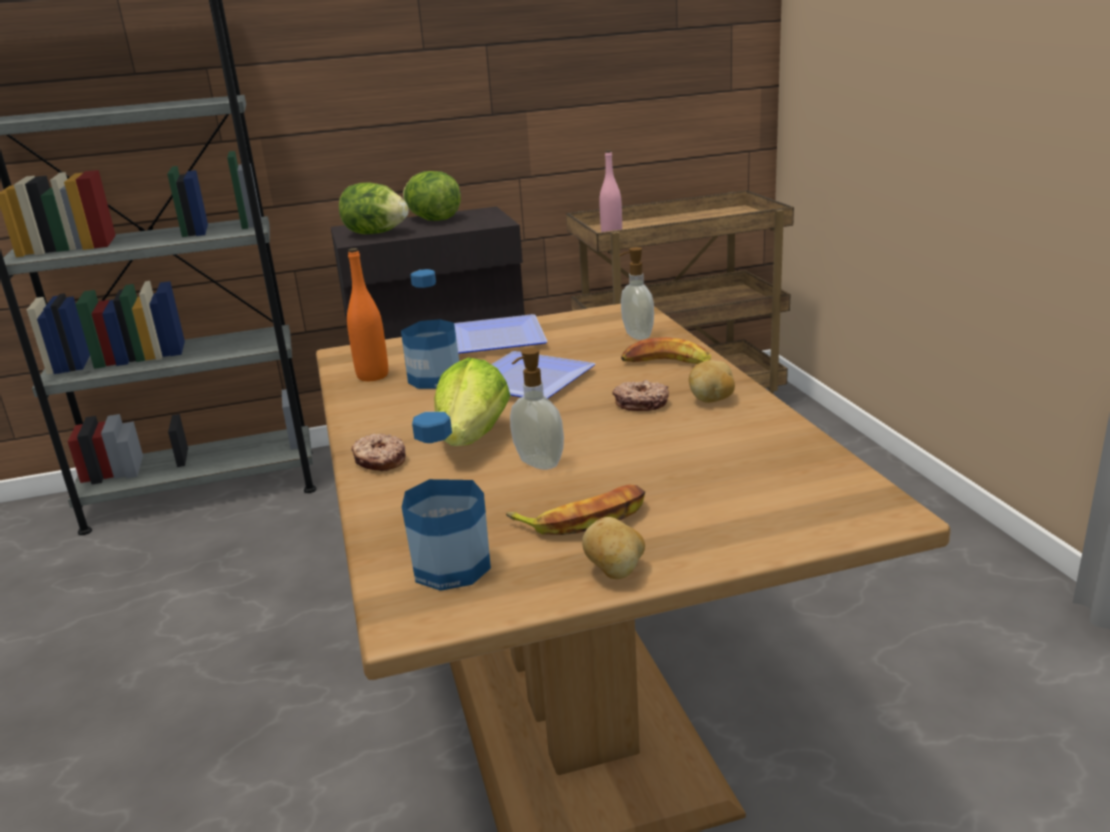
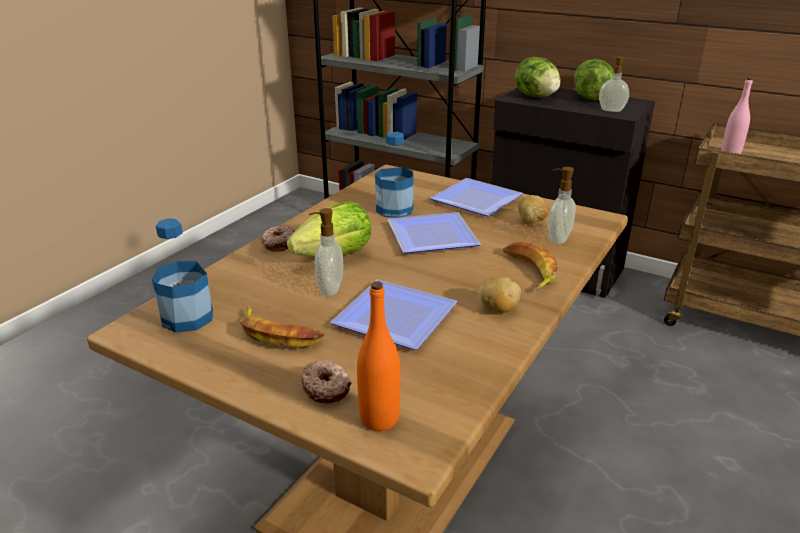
camera: 45 degrees right, 5 degrees up
orange bottle [347,248,388,381] -> orange bottle moved to [357,281,400,431]
potato [582,517,645,579] -> potato moved to [518,195,549,224]
donut [612,380,669,411] -> donut moved to [302,360,351,404]
none -> plate [330,280,458,350]
none -> soap dispenser [599,57,629,112]

